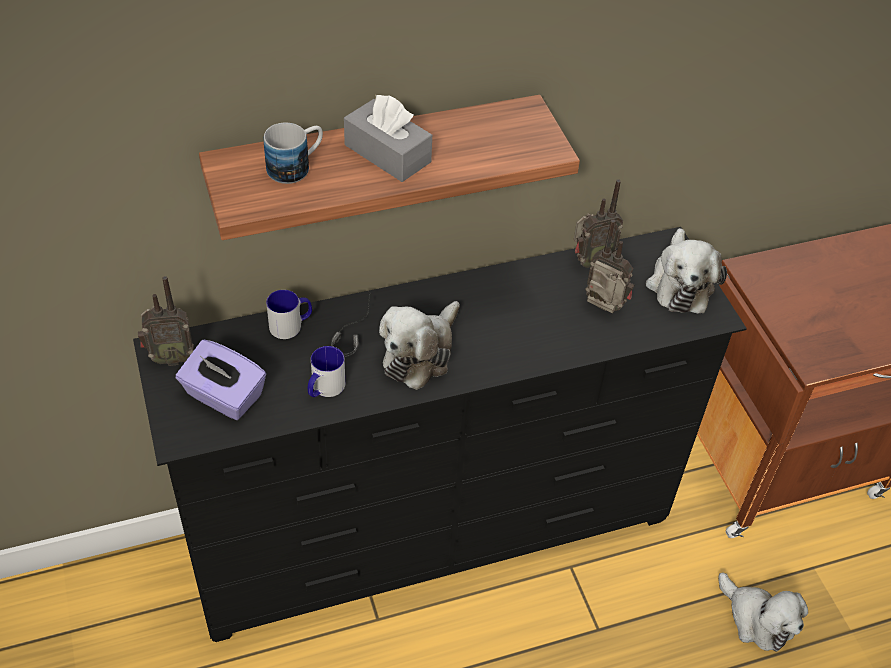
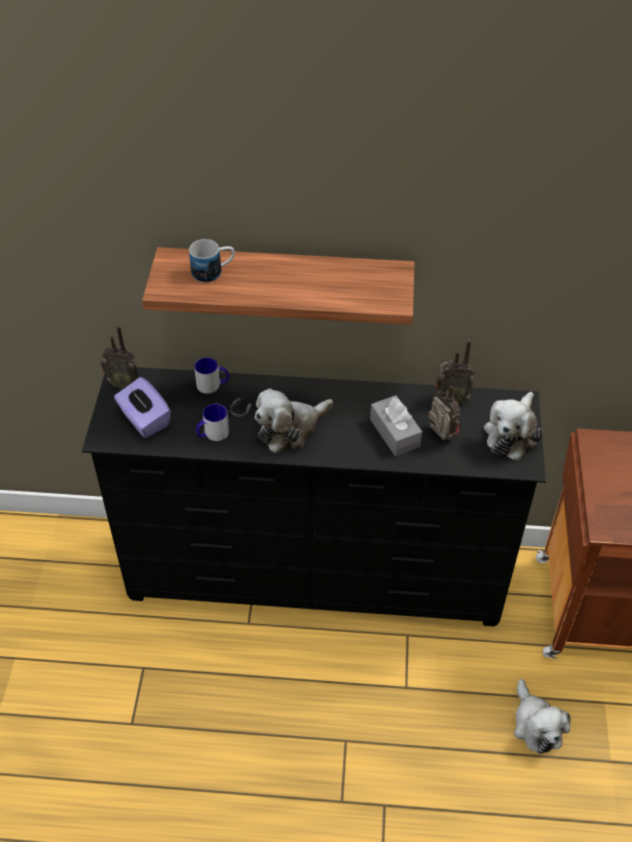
camera: 25 degrees right, 0 degrees up
grey tissue box [344,95,432,182] -> grey tissue box moved to [370,395,422,456]

